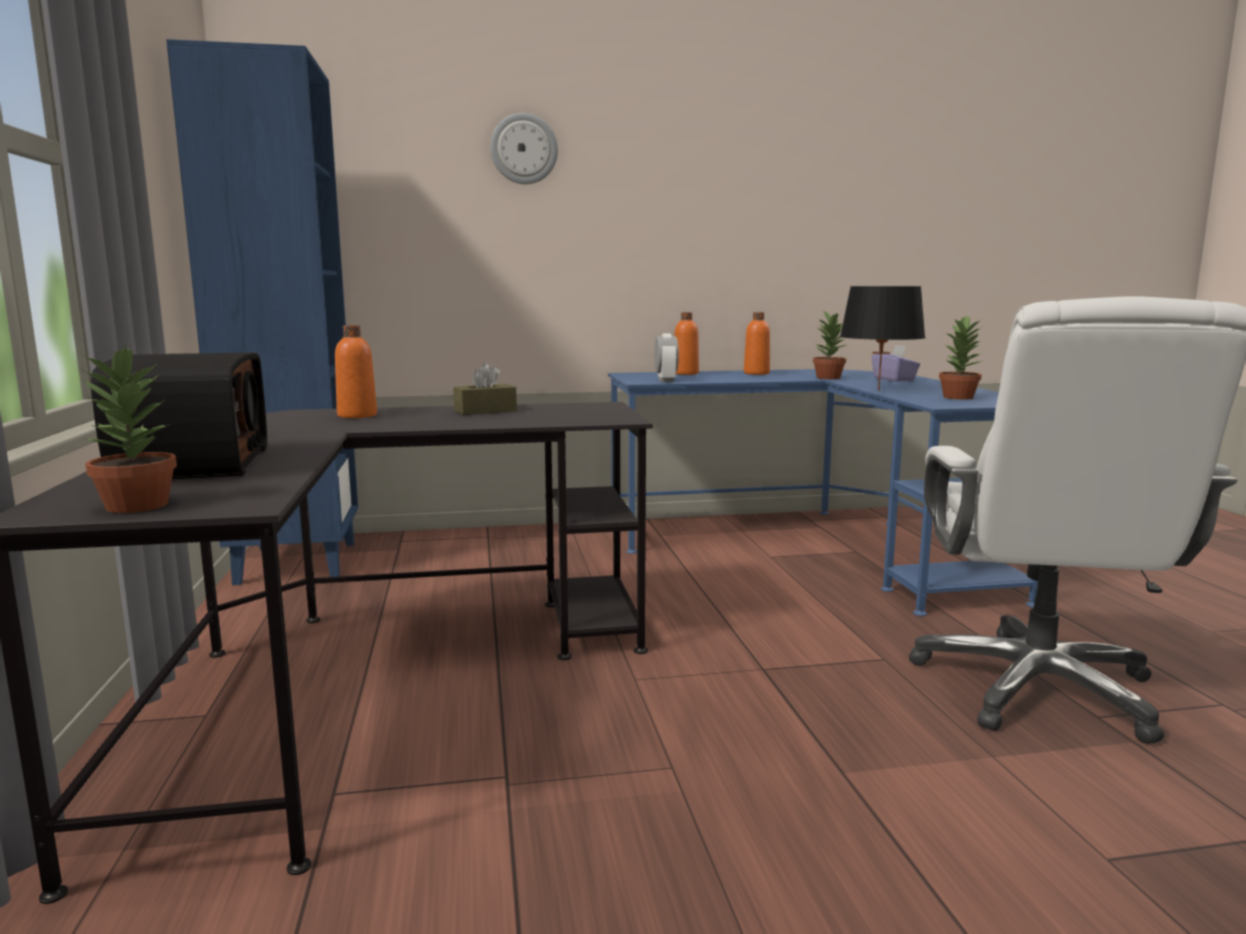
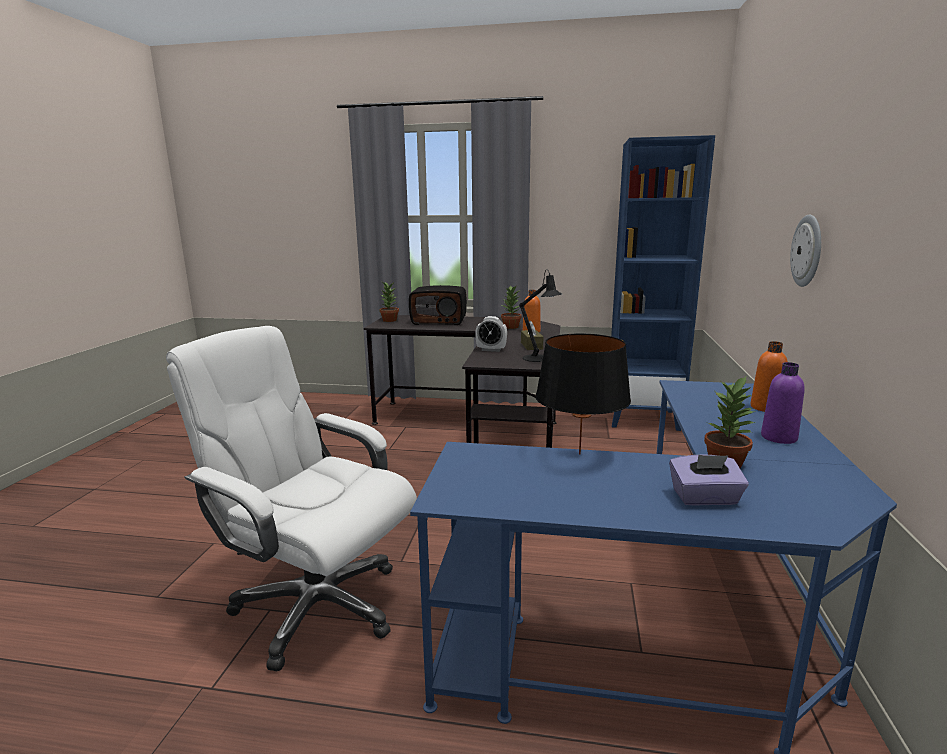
camera: 110 degrees right, 5 degrees up
wall clock [490,113,558,184] -> wall clock moved to [790,215,821,287]
alarm clock [654,334,679,382] -> alarm clock moved to [475,316,507,352]
orange bottle [744,312,770,375] -> purple bottle [761,362,805,444]
potted plant [939,315,985,400] -> potted plant moved to [501,286,522,329]
none -> black table lamp [519,269,563,362]

